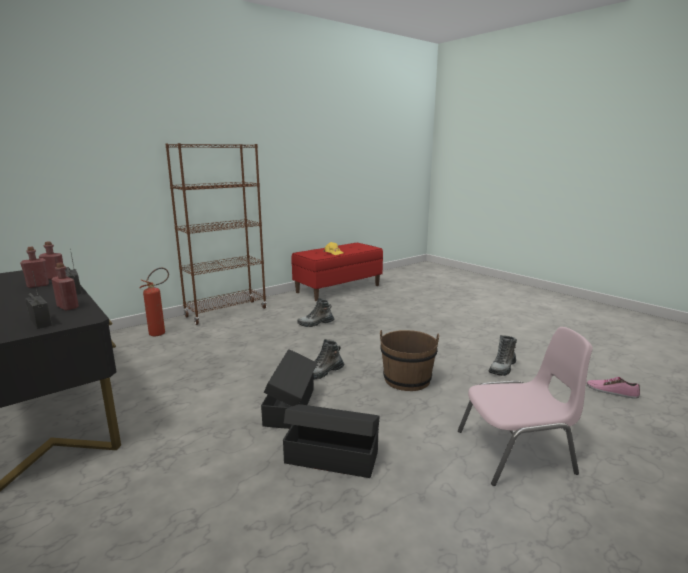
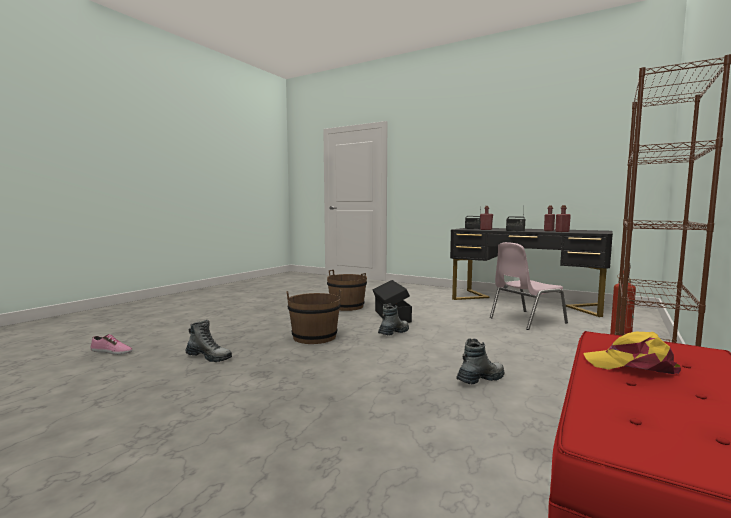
camera: 160 degrees right, 10 degrees down
black storage box [283,404,379,478] -> brown bucket [327,270,367,311]
pink chair [458,327,593,486] -> pink chair moved to [490,242,568,330]
boot [489,335,517,376] -> boot turned 90 degrees clockwise [185,320,232,362]

